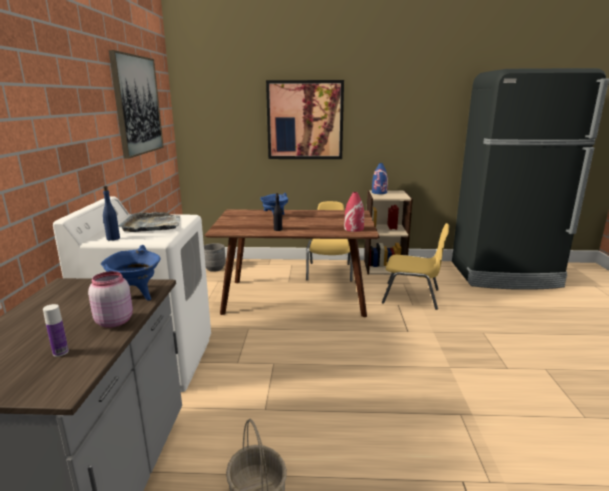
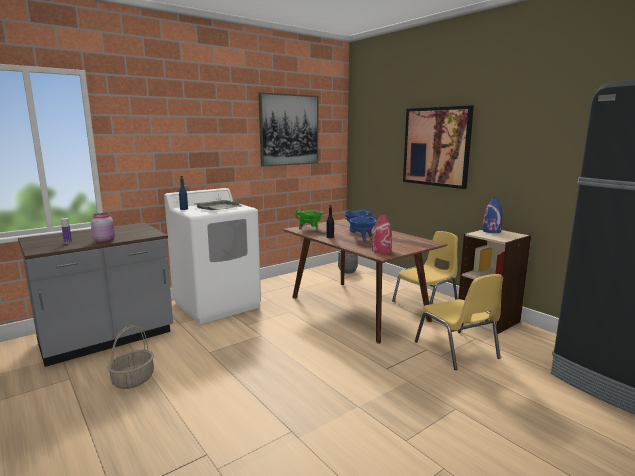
camera: 50 degrees right, 5 degrees down
blue cooking pot [100,245,160,301] -> blue cooking pot moved to [350,215,377,241]
none -> green cooking pot [295,209,324,229]

